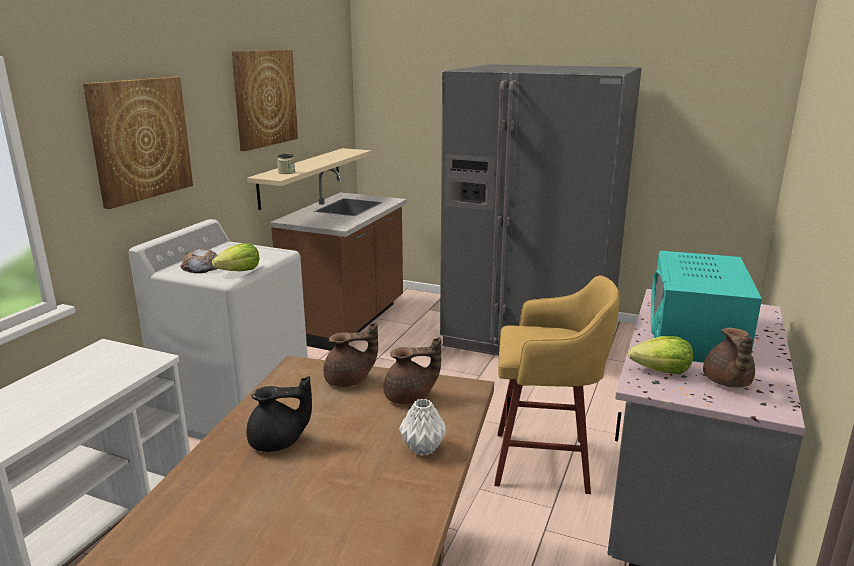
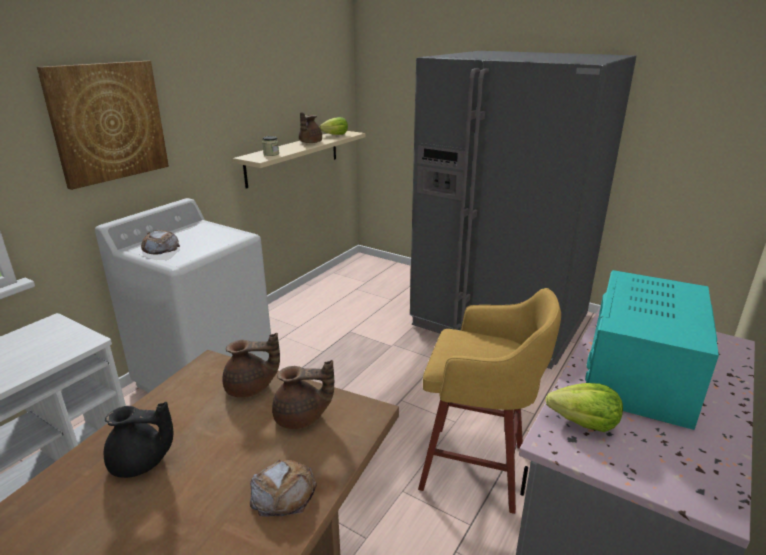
camera: 10 degrees right, 5 degrees up
lettuce [212,243,259,271] -> lettuce moved to [319,117,348,135]
picture [232,50,298,151] -> none
brown counter [270,168,407,351] -> none
white vase [399,399,446,456] -> bread [250,460,317,517]
brown teapot [703,327,755,387] -> brown teapot moved to [299,112,322,143]

